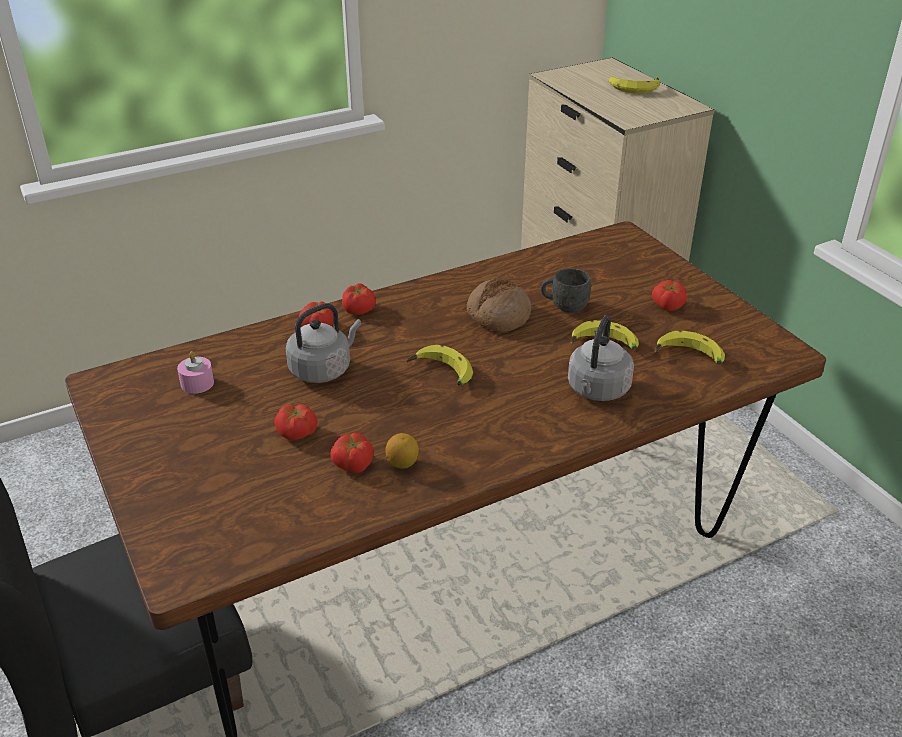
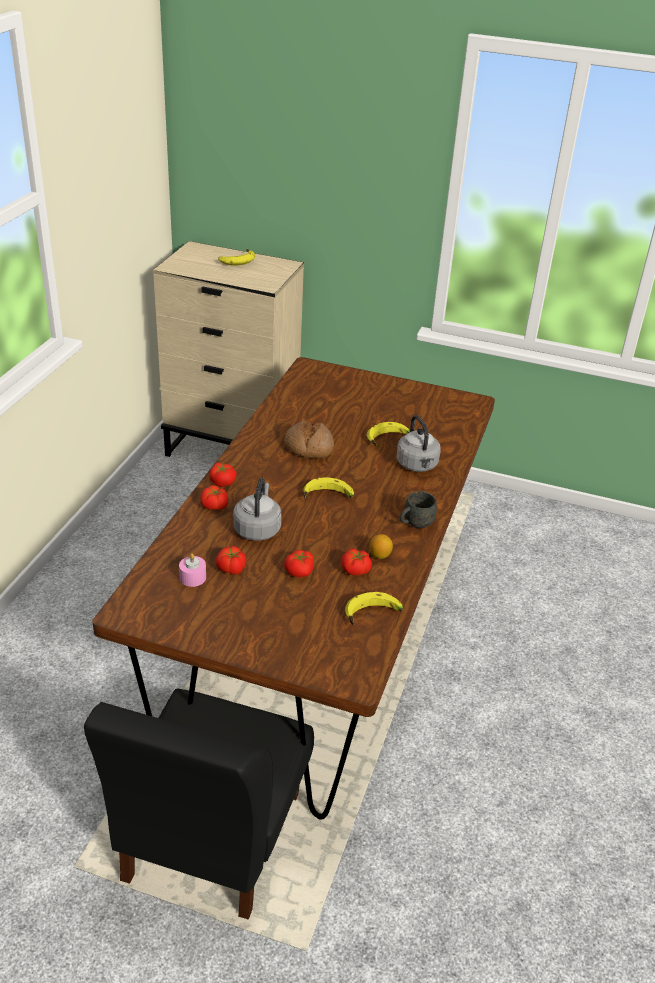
camera: 45 degrees left, 0 degrees up
grey mug [541,268,591,313] -> grey mug moved to [400,491,437,528]
tomato [652,280,687,311] -> tomato moved to [216,546,246,575]
banana [655,331,725,365] -> banana moved to [345,592,403,625]

